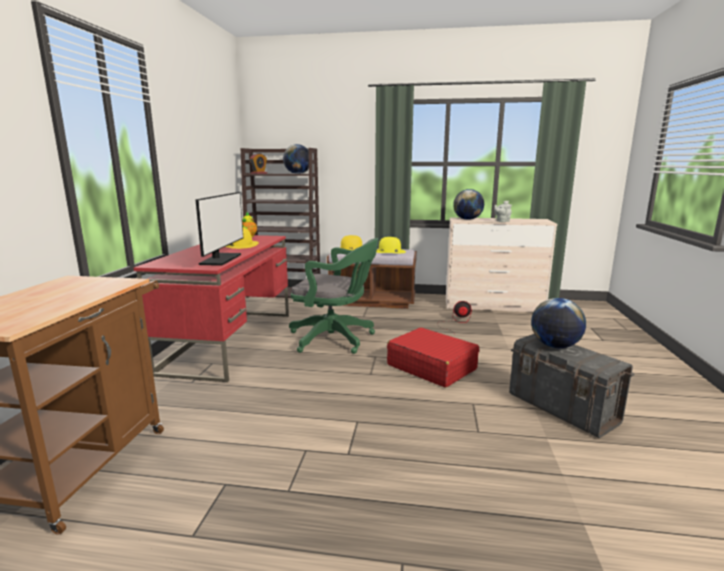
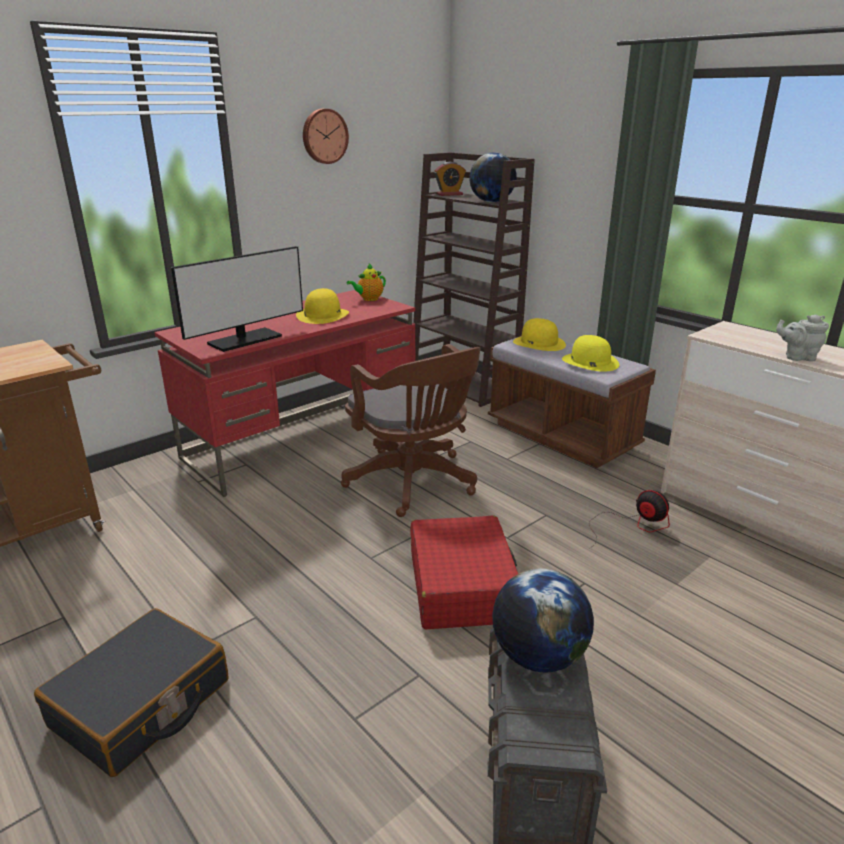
camera: 40 degrees right, 10 degrees up
green office chair [289,238,379,354] -> brown office chair [341,344,480,517]
globe [453,189,484,220] -> none
none -> black suitcase [34,608,228,777]
none -> wall clock [303,109,349,164]

